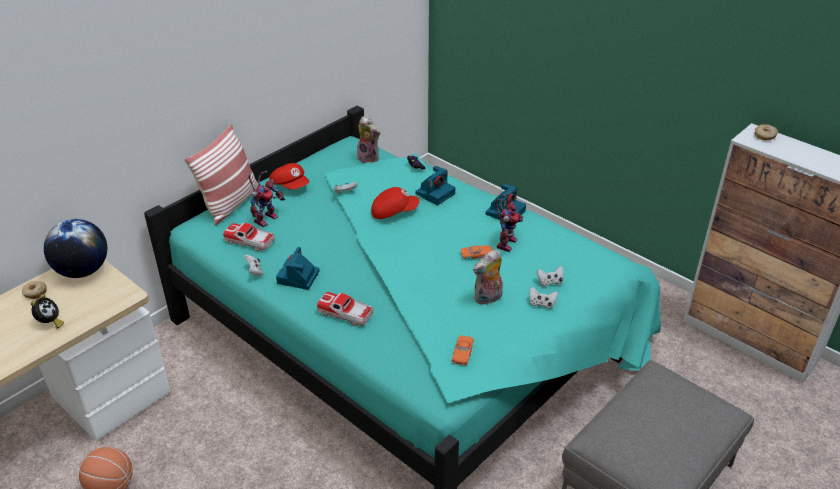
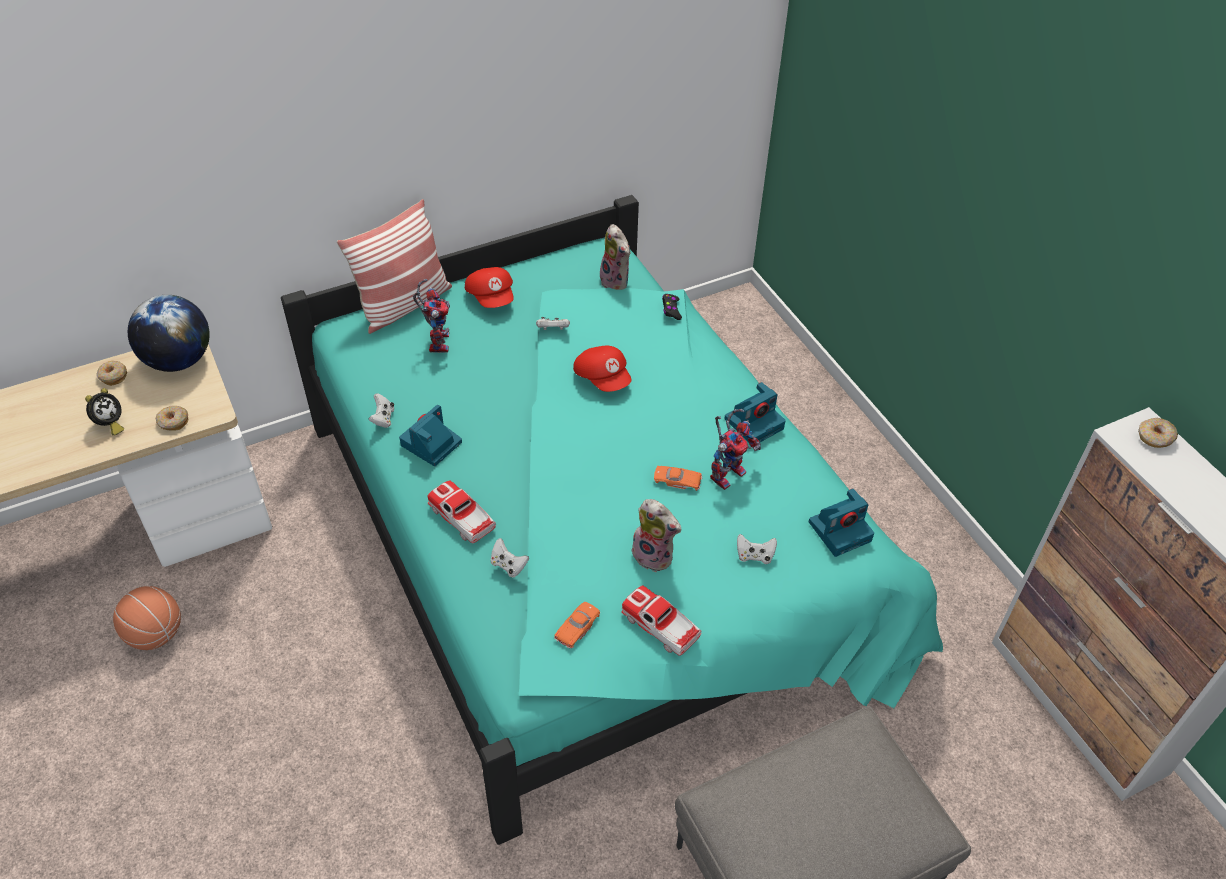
camera: 20 degrees right, 10 degrees up
toy car [223,223,275,251] -> toy car moved to [621,586,702,656]
toy robot [248,171,285,227] -> toy robot turned 60 degrees counterclockwise [413,279,450,353]
red cap [371,187,420,219] -> red cap turned 45 degrees clockwise [573,346,631,392]
camera [416,166,455,205] -> camera moved to [809,488,874,557]
plush toy [473,249,503,305] -> plush toy turned 135 degrees counterclockwise [632,499,681,572]
white game controller [529,287,558,309] -> white game controller moved to [491,538,529,577]
none -> donut [156,406,189,431]

